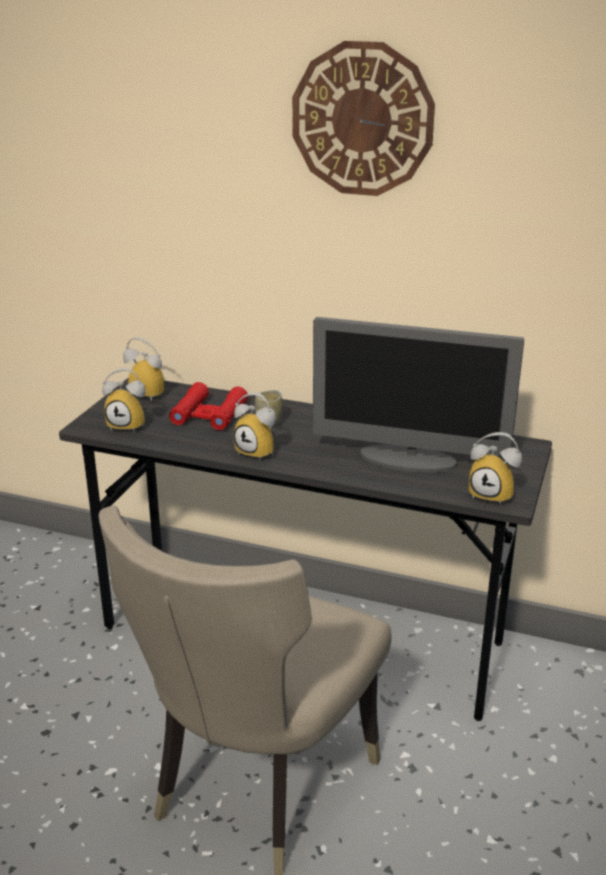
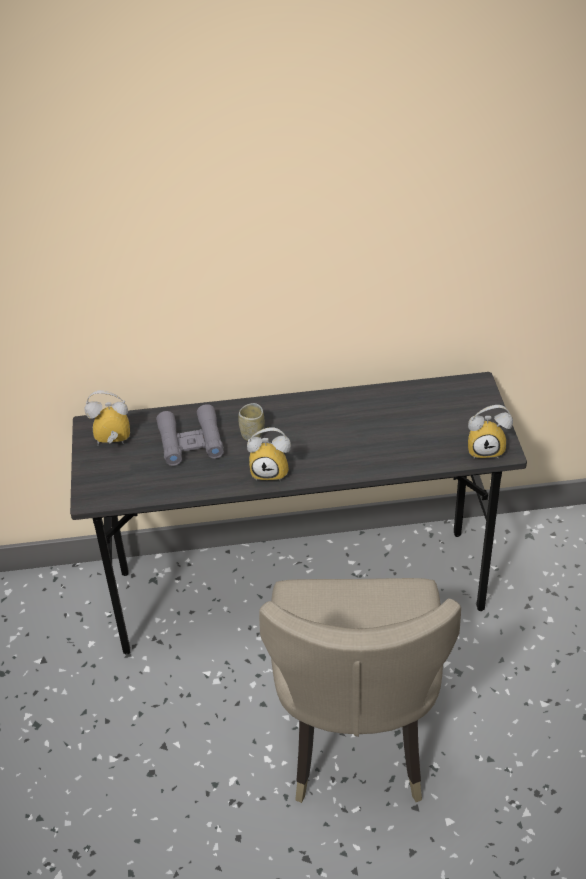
camera: 25 degrees left, 15 degrees up
alarm clock [102,368,145,433] -> none
red binoculars [169,382,248,430] -> grey binoculars [156,404,224,466]
wall clock [292,41,435,196] -> none
monitor [313,317,524,473] -> none

